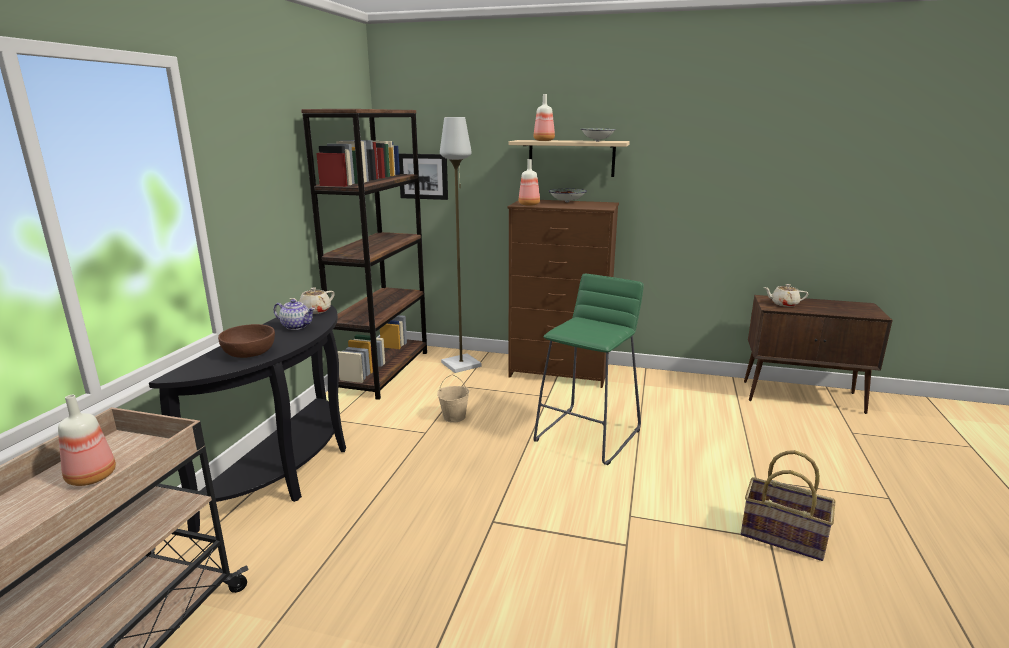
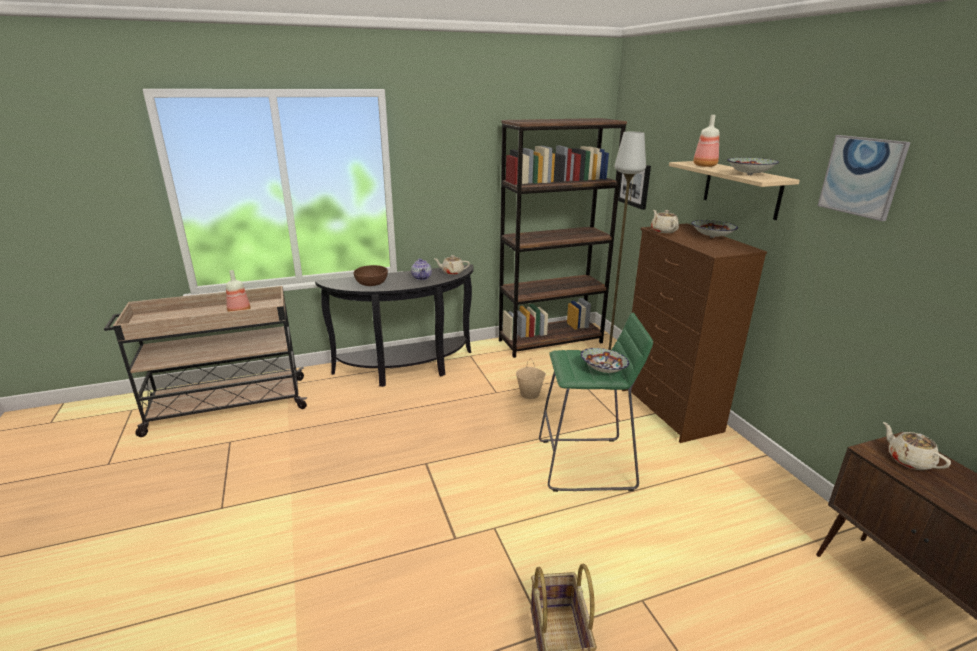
camera: 55 degrees right, 5 degrees up
bottle [519,159,540,206] -> beige teapot [651,210,679,233]
none -> bowl [581,348,629,373]
none -> picture [818,135,910,221]

